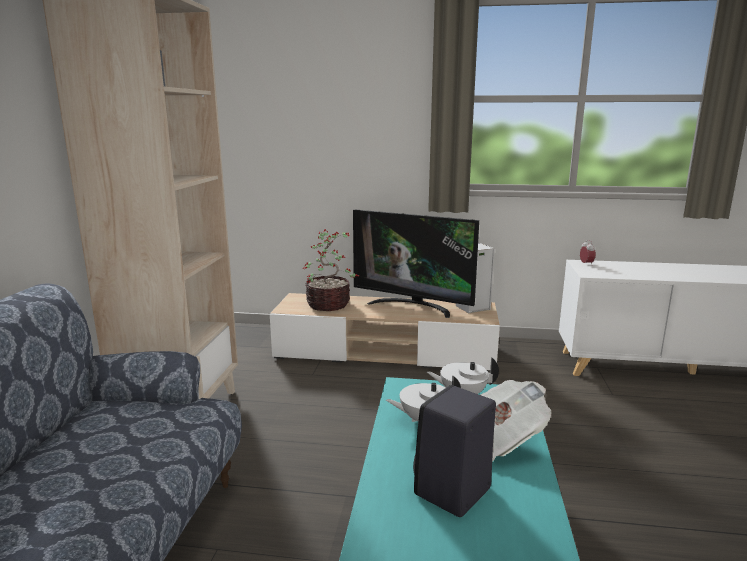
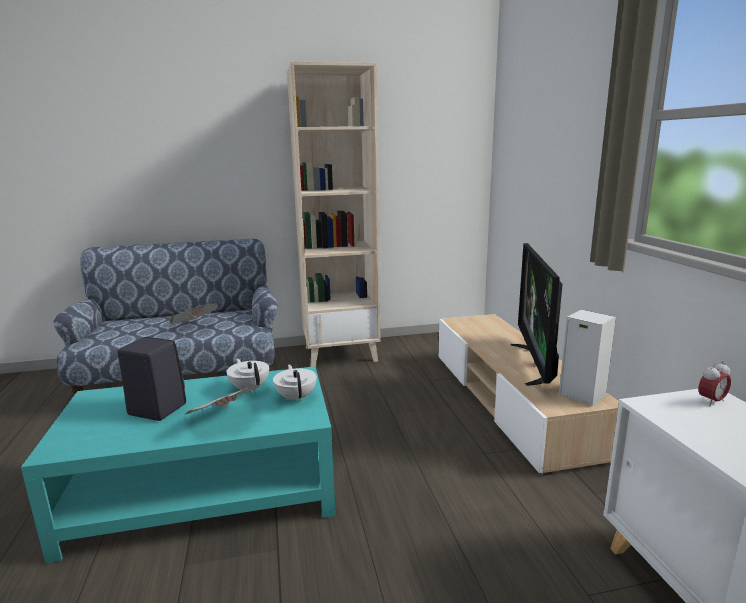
camera: 70 degrees right, 0 degrees up
potted plant [303,229,359,311] -> none
none -> newspaper [169,303,218,324]

